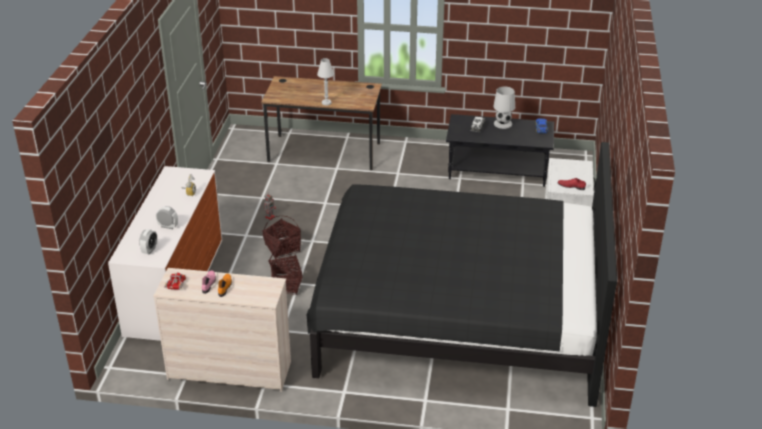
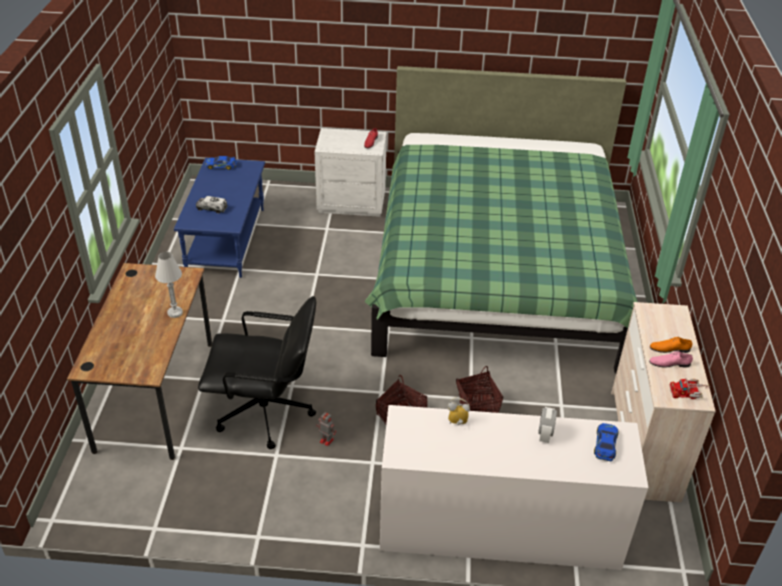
camera: 95 degrees left, 5 degrees up
alarm clock [139,229,157,255] -> toy car [594,423,618,461]
black bed [307,142,617,407] -> green bed [364,66,638,373]
black coffee table [446,114,554,187] -> blue coffee table [174,158,265,278]
white table lamp [493,86,515,129] -> none
none -> black office chair [198,296,316,449]

